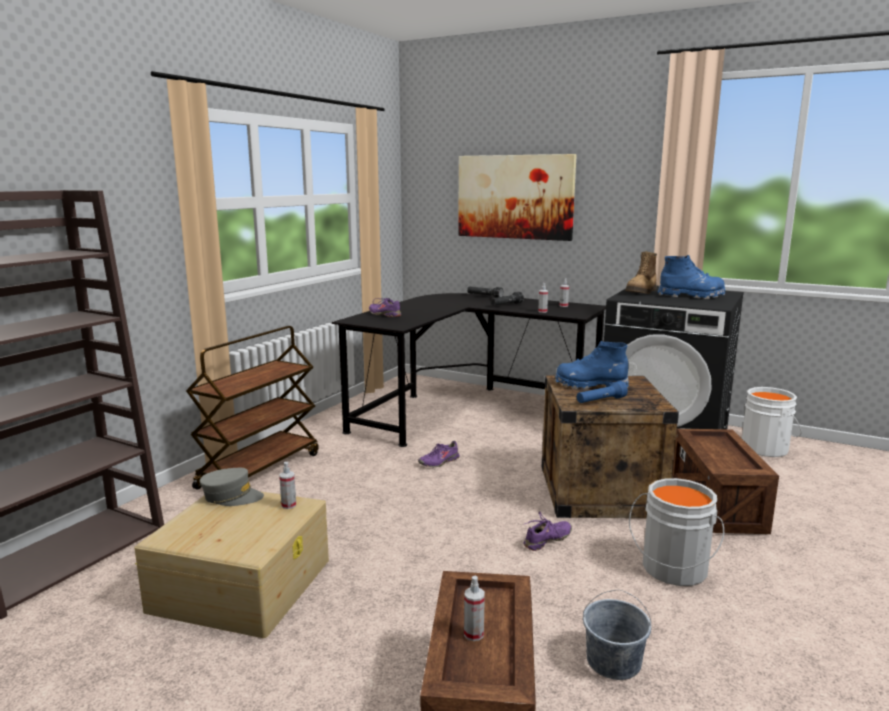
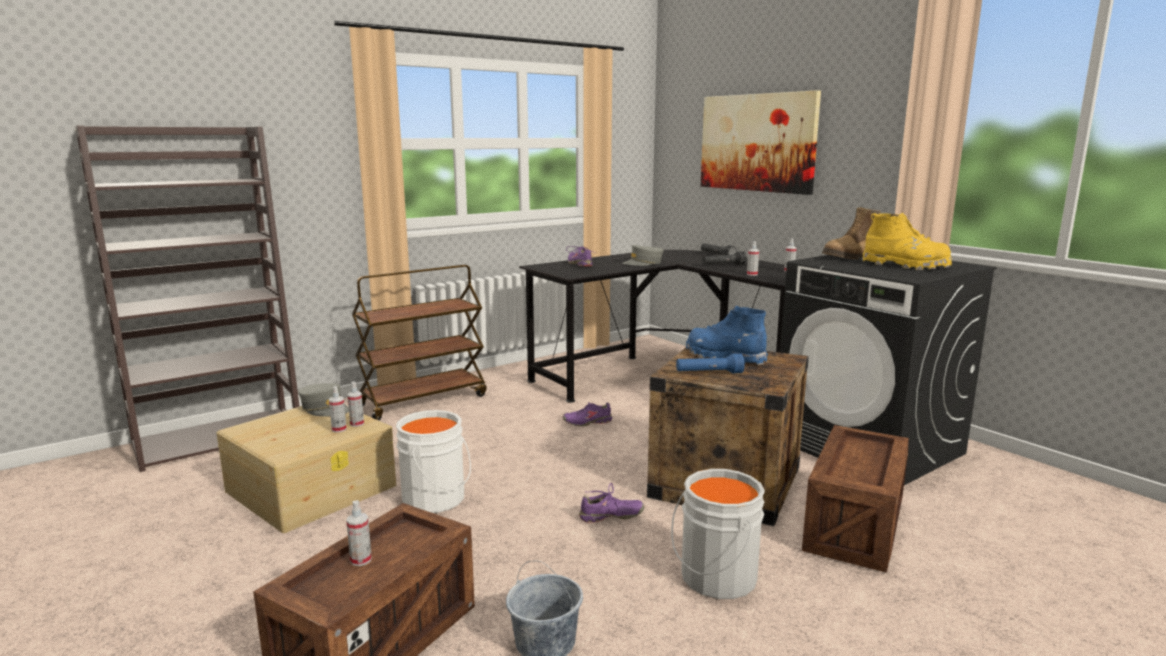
camera: 25 degrees right, 0 degrees up
blue boot [658,255,726,299] -> yellow boot [862,213,952,270]
white bucket [742,387,802,457] -> white bucket moved to [396,410,471,513]
none -> spray bottle [329,386,347,433]
none -> grey cap [622,245,664,266]

